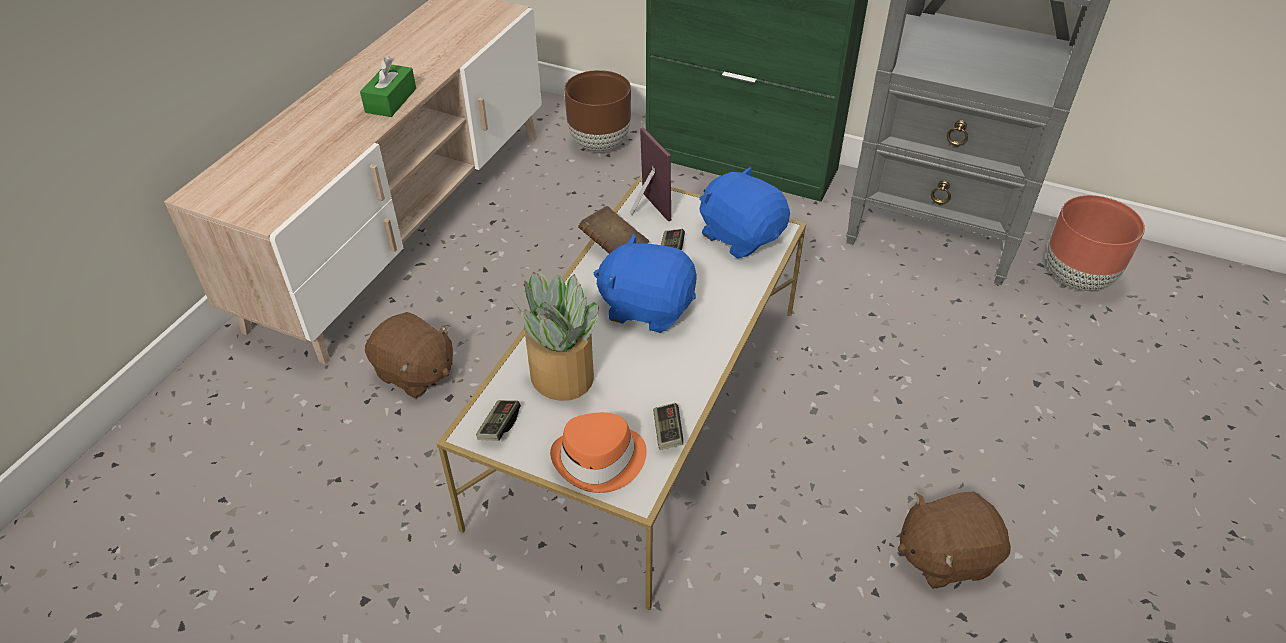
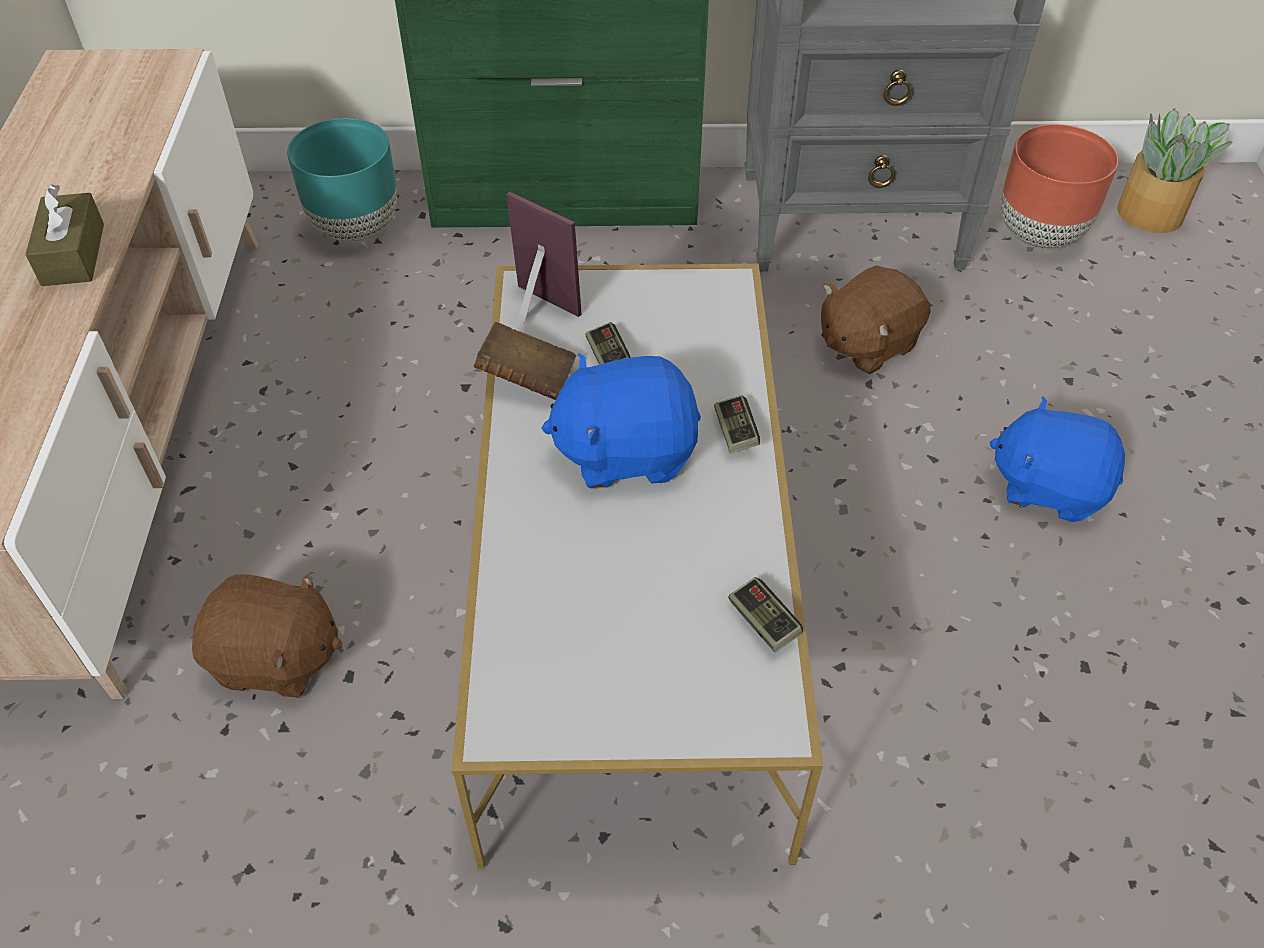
camera: 25 degrees left, 5 degrees up
green tissue box [360,56,416,117] -> brown tissue box [25,185,104,286]
game controller [476,400,521,441] -> game controller moved to [714,395,760,453]
potted plant [510,271,599,401] -> potted plant moved to [1117,108,1233,233]
orange hat [550,412,647,493] -> none
brown planter [564,70,631,152] -> turquoise planter [287,118,397,242]
blue plush toy [699,167,790,258] -> blue plush toy moved to [989,396,1125,522]
brown plush toy [898,492,1011,589] -> brown plush toy moved to [821,265,931,375]

